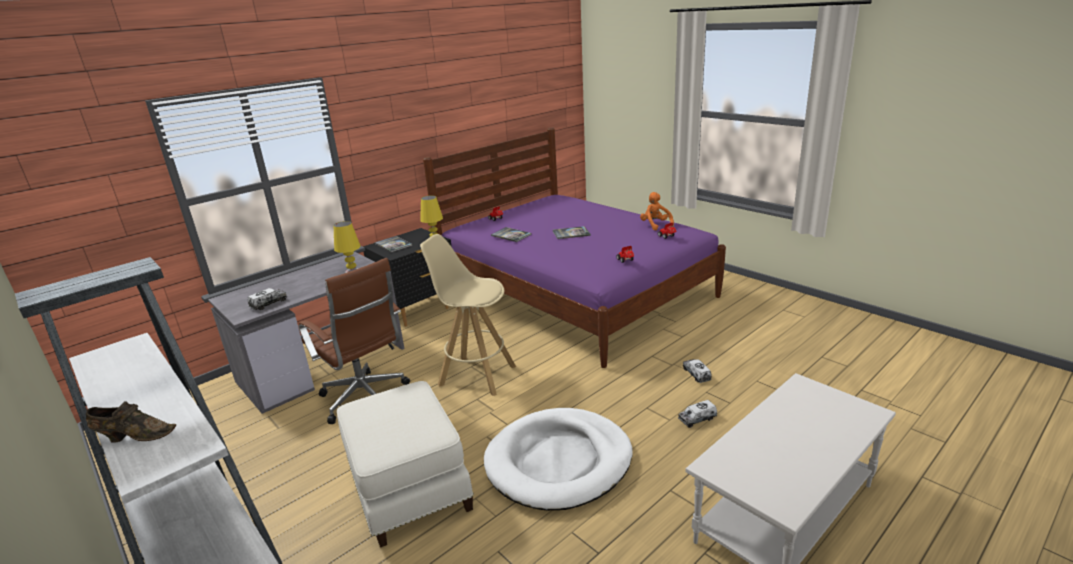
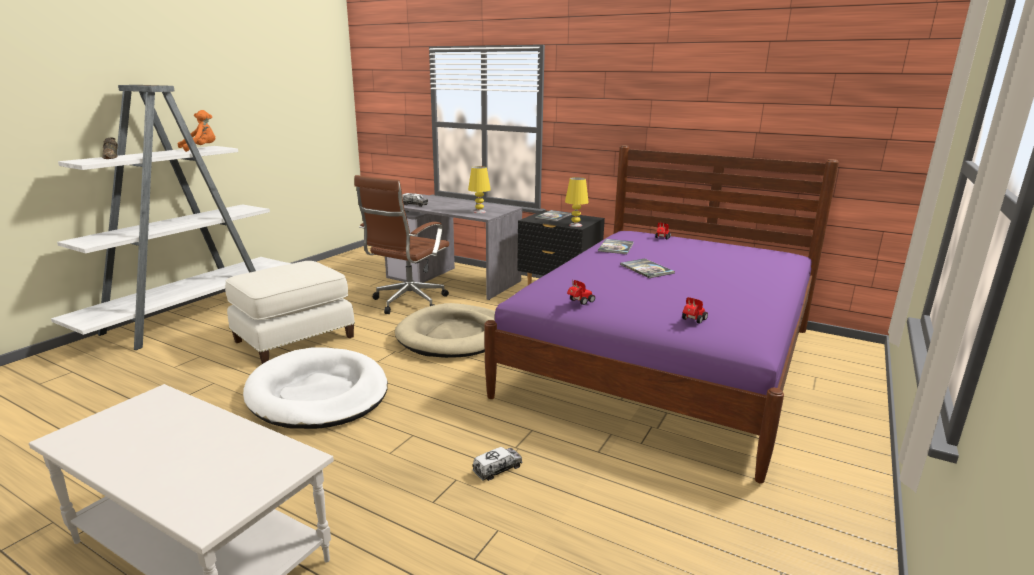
camera: 70 degrees right, 5 degrees down
beige stool [420,234,516,396] -> beige dog bed [395,303,495,358]
orange plush toy [640,192,674,231] -> orange plush toy moved to [178,110,215,152]
toy truck [678,400,717,428] -> none

